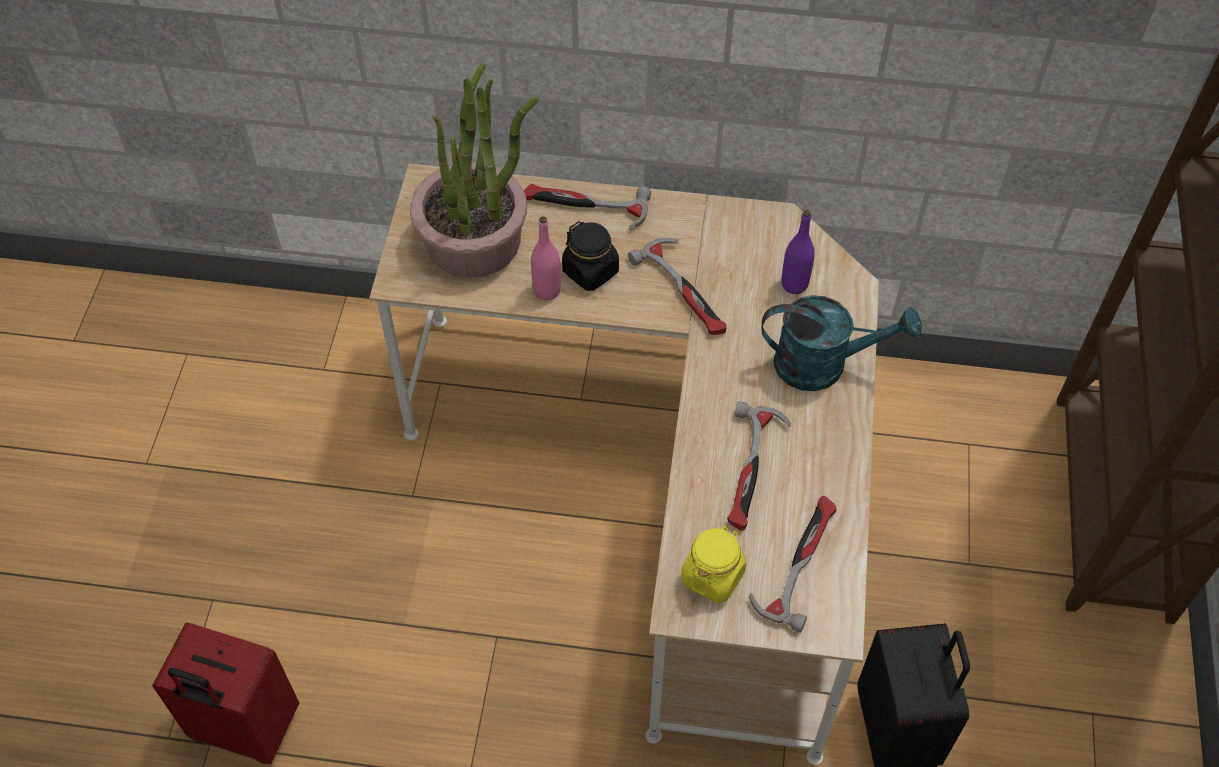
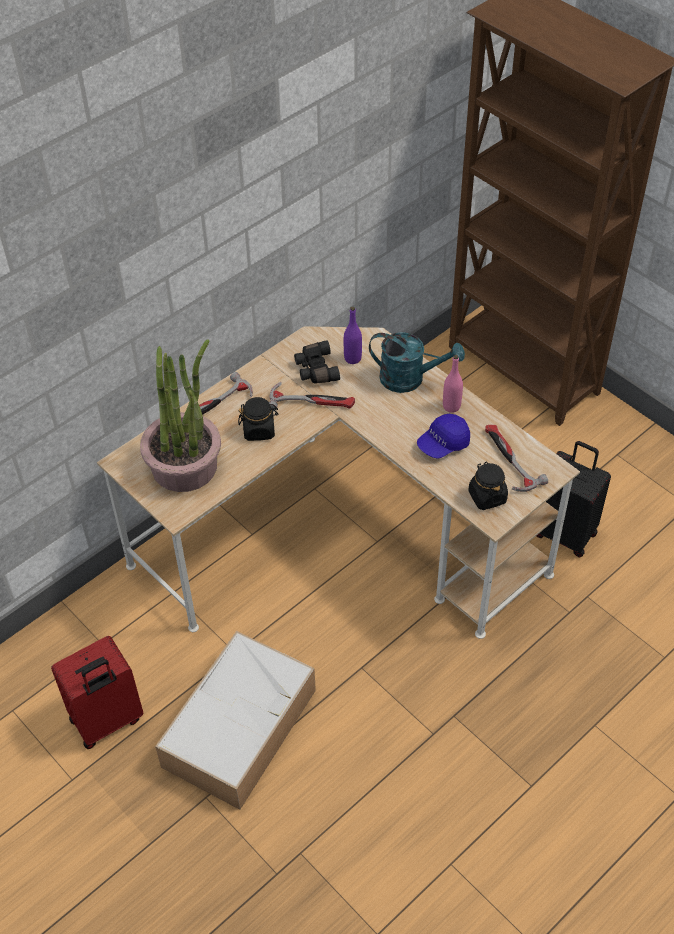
camera: 50 degrees left, 5 degrees down
red suitcase [152,623,299,764] -> red suitcase moved to [51,636,143,749]
pink bottle [531,216,561,300] -> pink bottle moved to [443,355,463,413]
yellow jar [681,525,747,604] -> black jar [468,462,508,510]
hammer [727,401,791,531] -> blue cap [417,414,470,459]
turquoise watering can [762,295,922,391] -> turquoise watering can turned 60 degrees clockwise [369,332,465,393]
none -> storage box [155,631,316,810]
none -> black binoculars [294,340,340,384]

